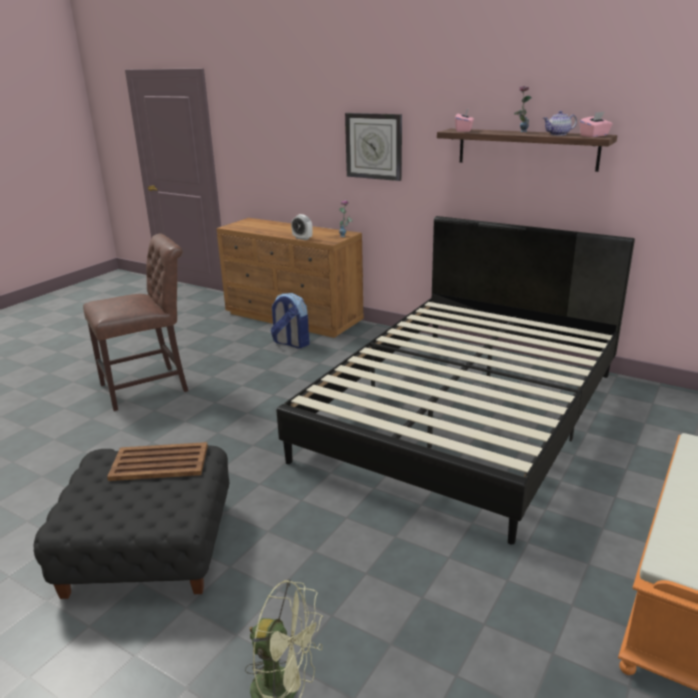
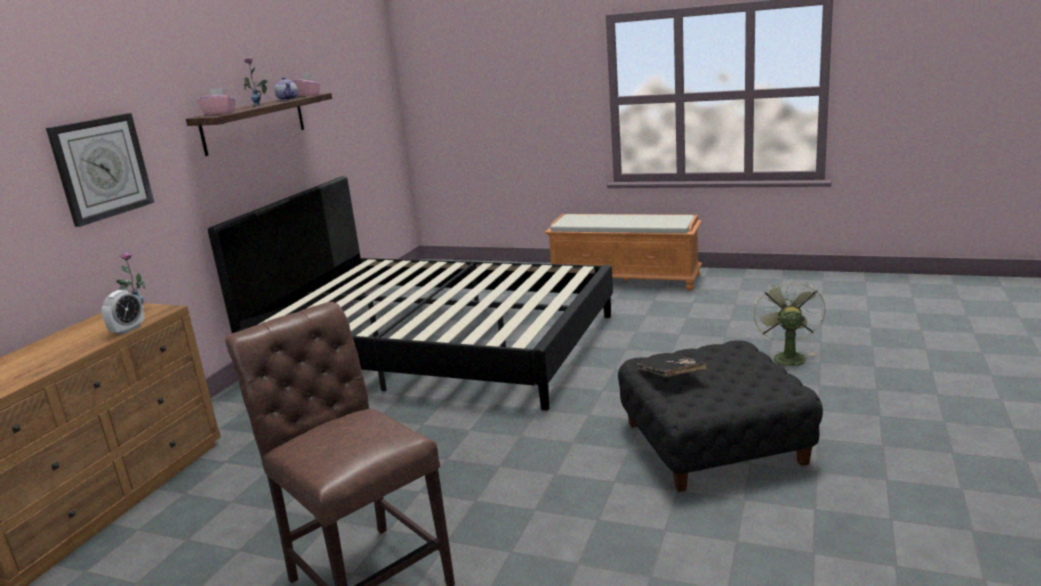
camera: 100 degrees left, 5 degrees down
brown tray [107,442,208,481] -> black book [637,355,707,377]
backpack [271,293,310,348] -> none

